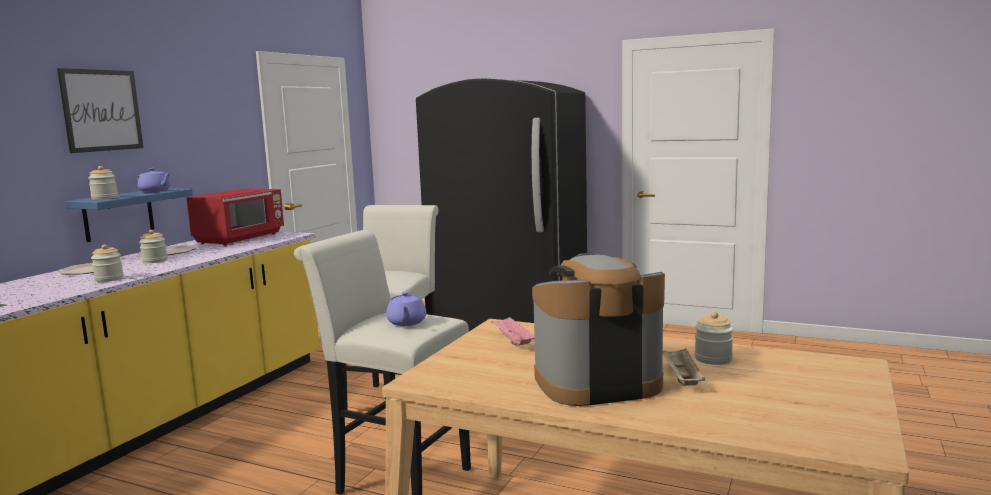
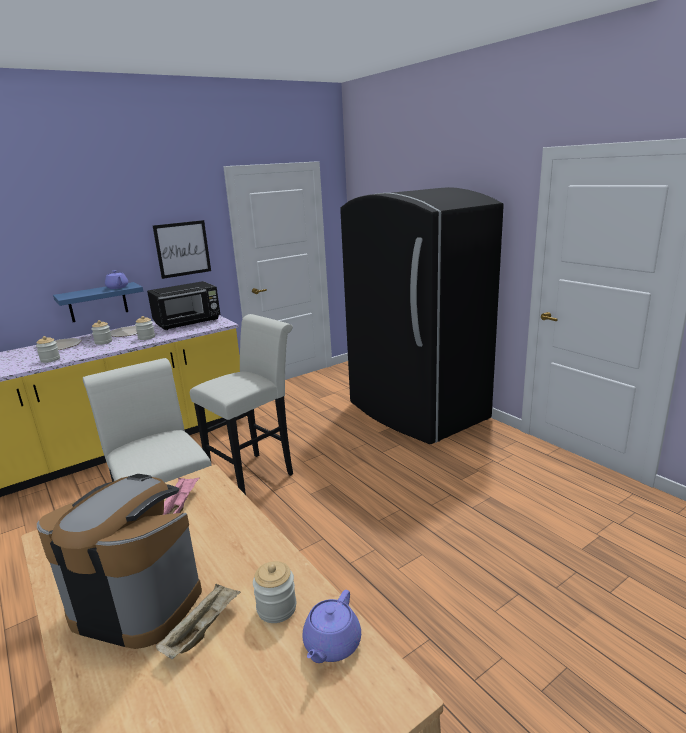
camera: 30 degrees right, 10 degrees up
picture [57,68,143,153] -> picture moved to [153,220,211,279]
jar [88,166,118,200] -> jar moved to [135,316,155,340]
red microwave [186,188,284,246] -> black microwave [147,281,220,330]
purple teapot [386,292,427,326] -> purple teapot moved to [302,590,361,663]

